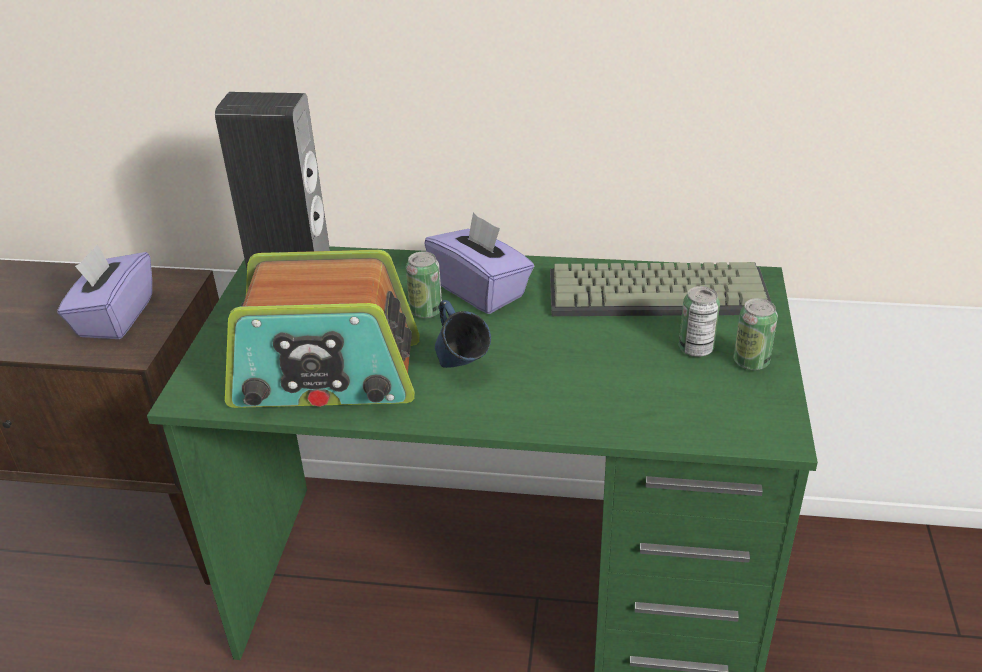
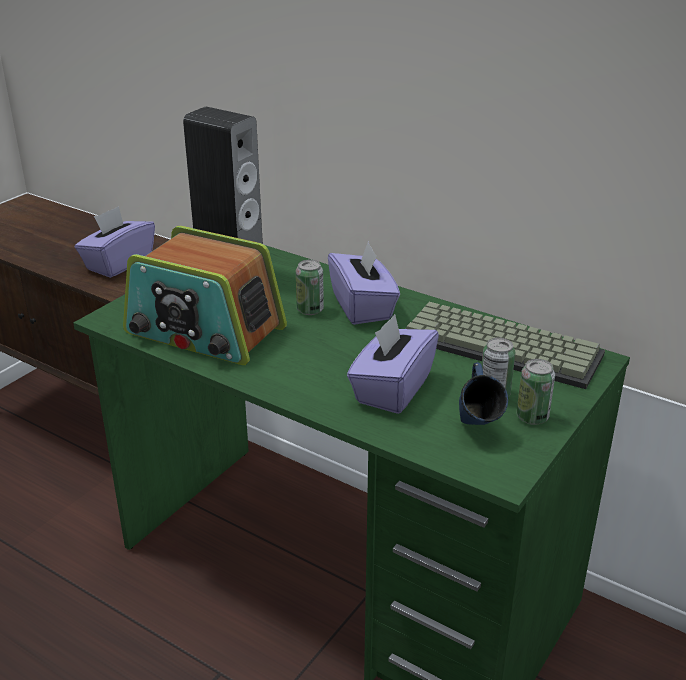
camera: 25 degrees right, 5 degrees down
blue mug [435,300,491,368] -> blue mug moved to [459,362,508,425]
none -> purple tissue box [347,314,439,414]

